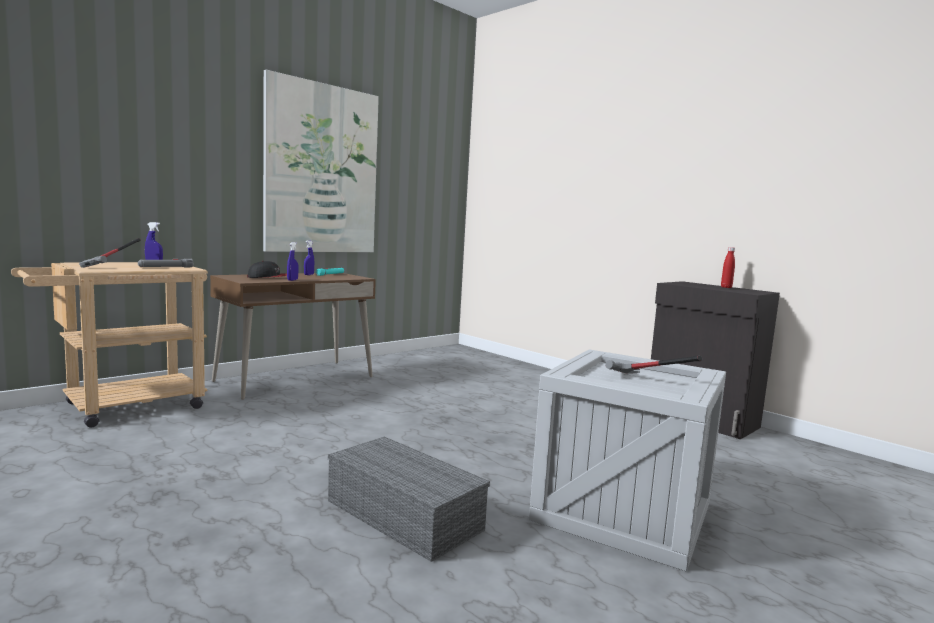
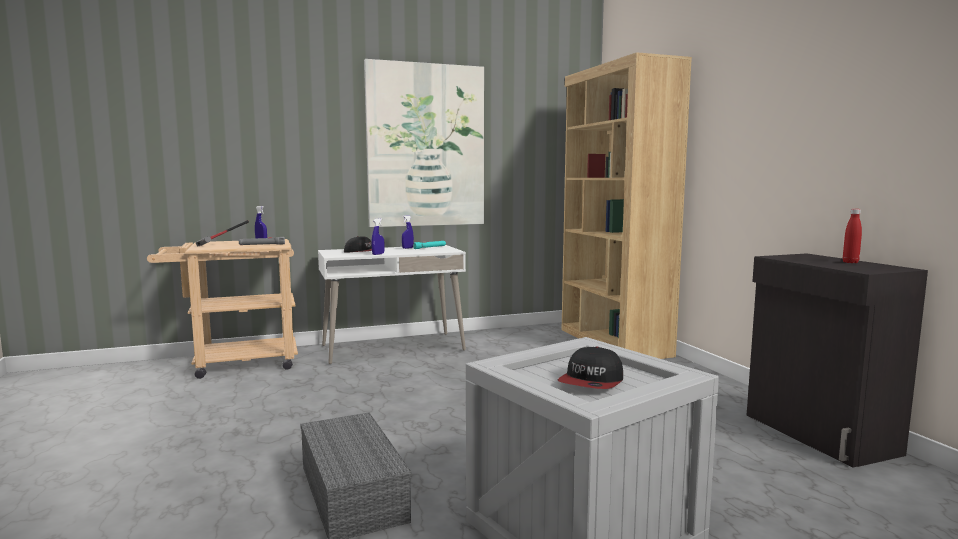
camera: 25 degrees right, 0 degrees up
brown desk [210,273,376,400] -> white desk [318,245,466,364]
hammer [605,356,702,374] -> cap [558,346,623,389]
none -> brown bookcase [562,52,692,359]

